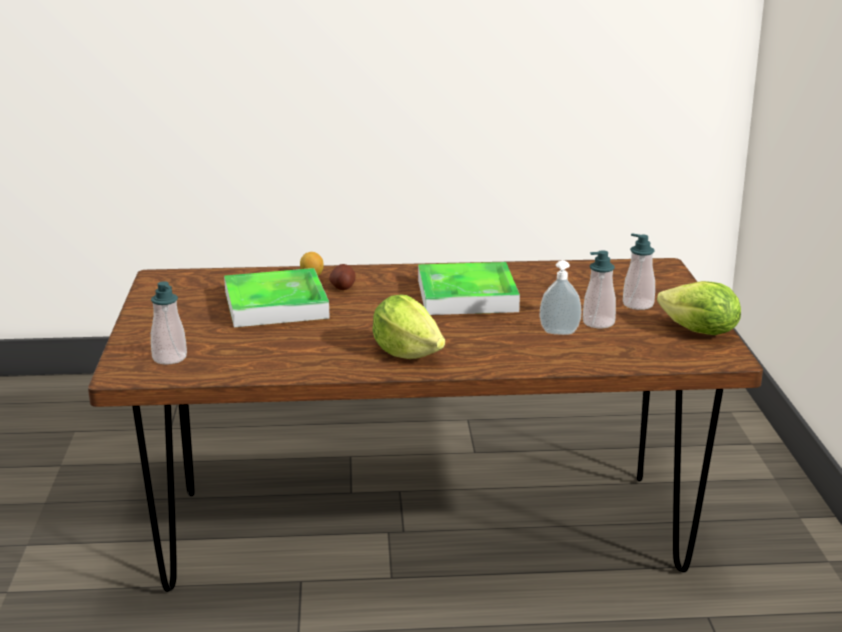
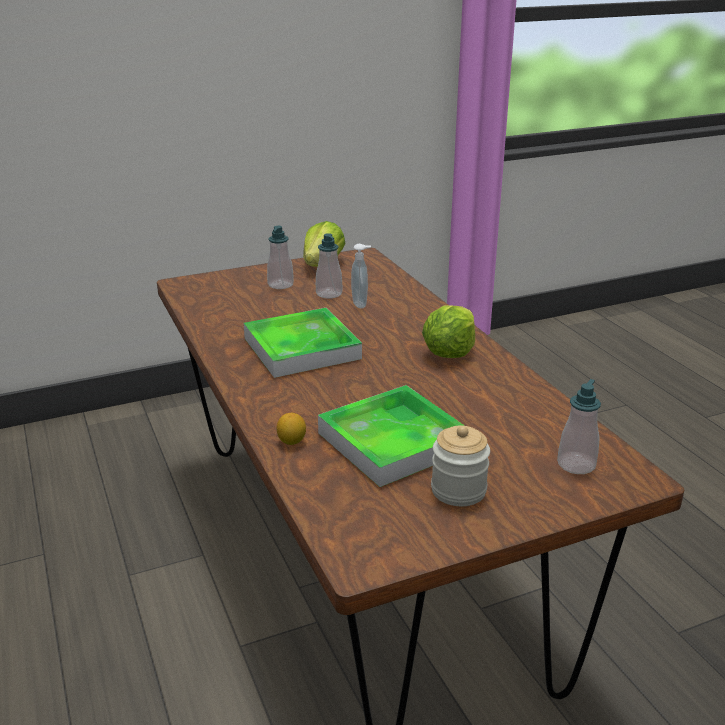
camera: 110 degrees left, 5 degrees up
potato [329,264,356,290] -> none
none -> jar [431,426,490,506]

